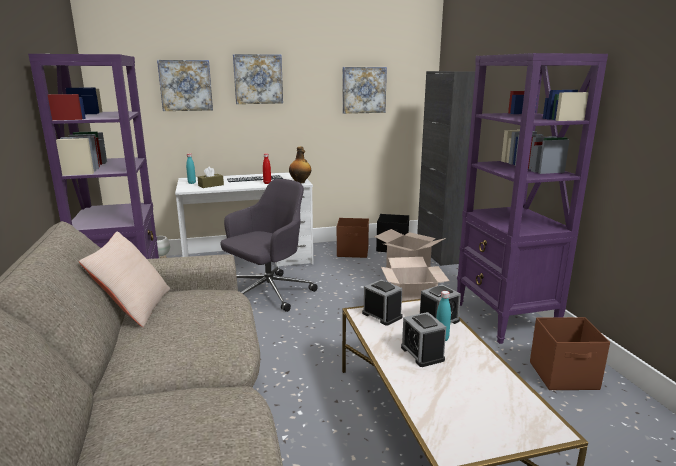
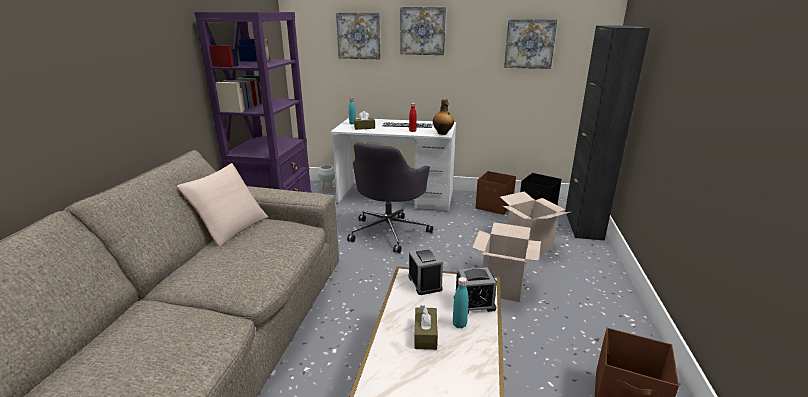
camera: 25 degrees right, 5 degrees up
grey office chair [220,179,318,312] -> grey office chair turned 135 degrees clockwise [347,142,433,253]
alarm clock [401,312,446,367] -> brown tissue box [414,305,438,350]
purple bookcase [457,53,608,344] -> none

